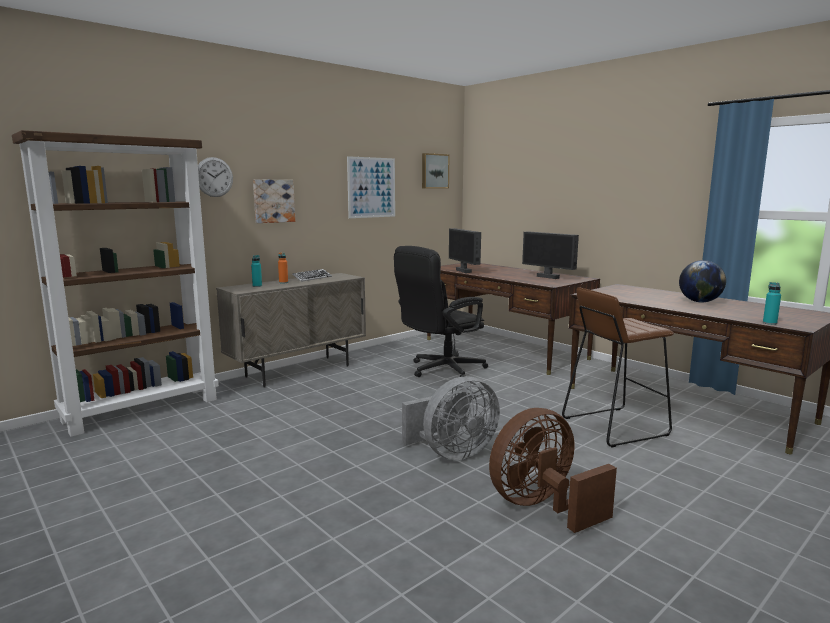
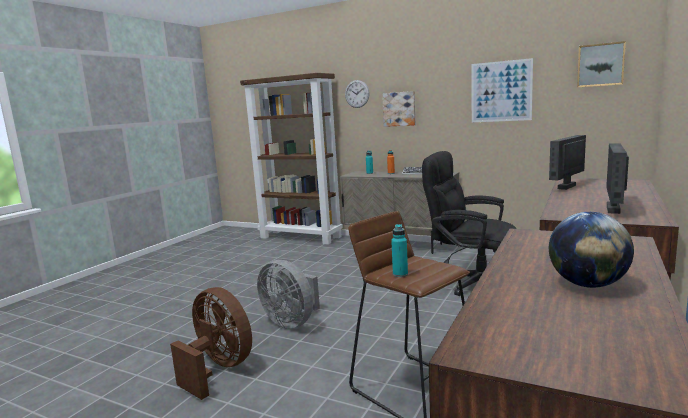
camera: 70 degrees right, 0 degrees up
turquoise bottle [763,282,781,325] -> turquoise bottle moved to [391,224,408,277]

